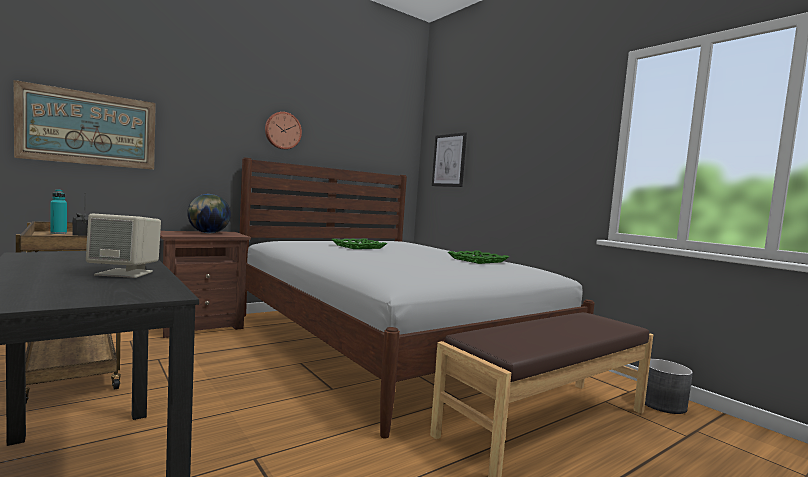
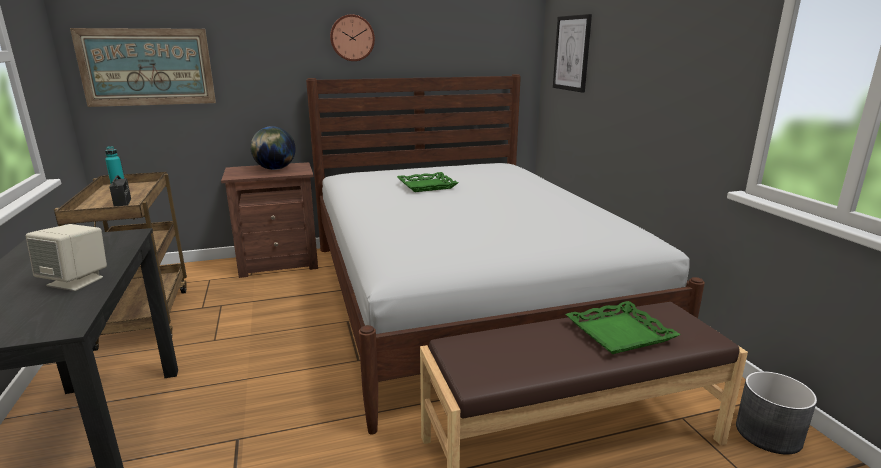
camera: 20 degrees right, 15 degrees up
green tray [448,250,509,264] -> green tray moved to [566,301,681,354]

